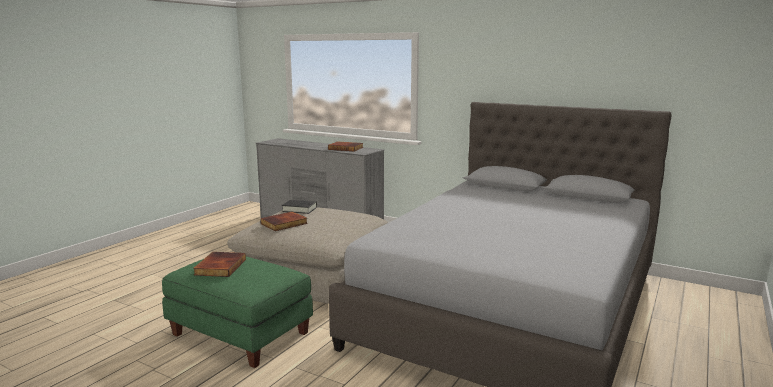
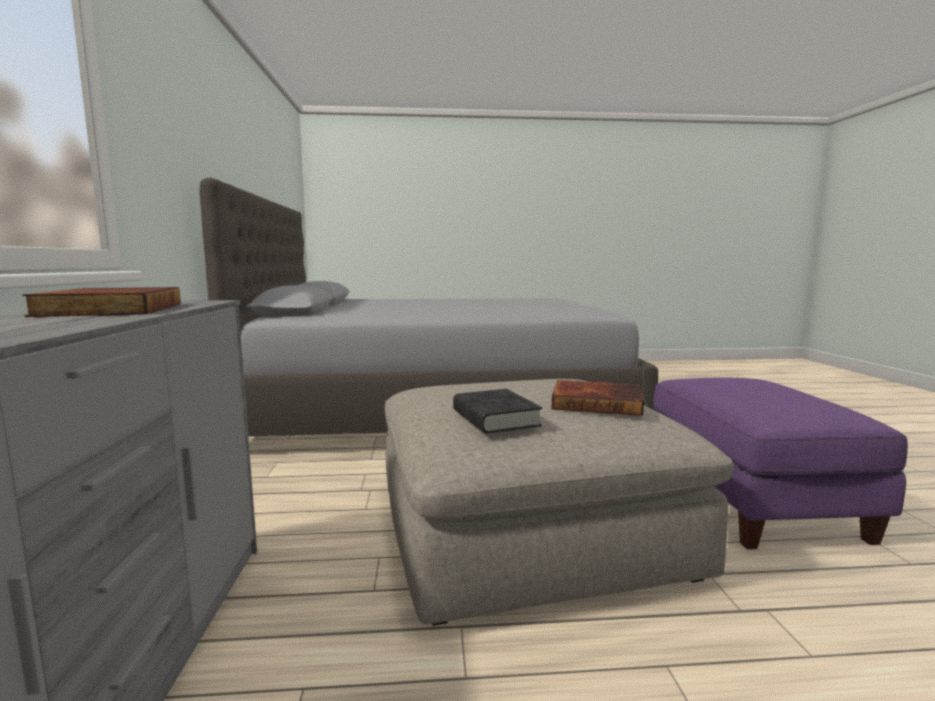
camera: 125 degrees left, 5 degrees down
green ottoman [162,256,313,368] -> purple ottoman [654,378,908,549]
book [193,252,246,277] -> none

